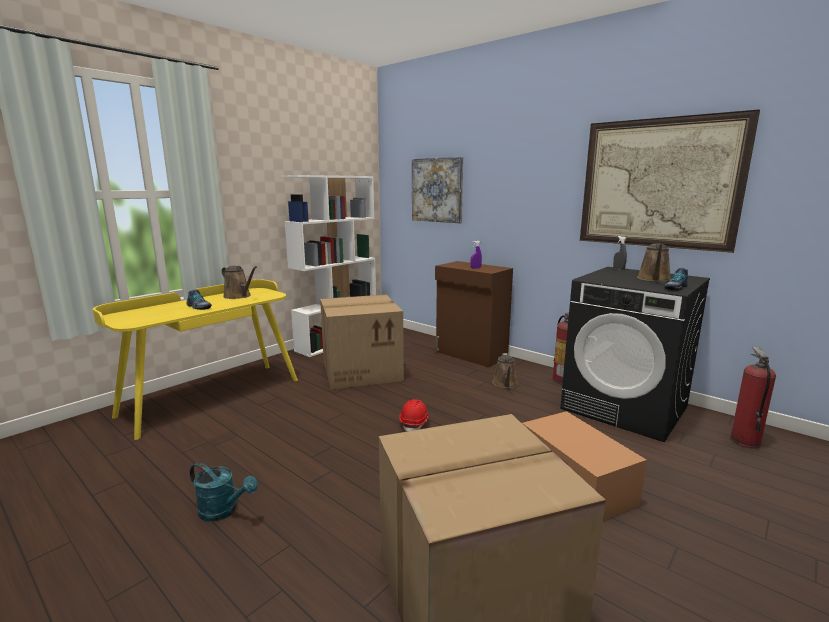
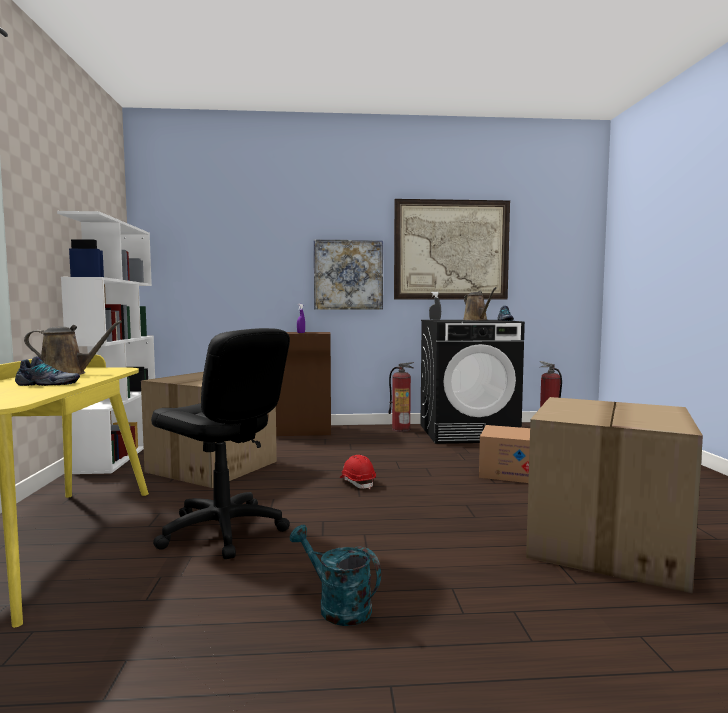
camera: 45 degrees left, 10 degrees down
turquoise watering can [190,462,258,522] -> turquoise watering can turned 120 degrees counterclockwise [290,525,381,626]
picture [412,157,463,223] -> picture moved to [314,240,383,310]
brown watering can [492,353,518,388] -> none
none -> black office chair [151,328,290,559]

